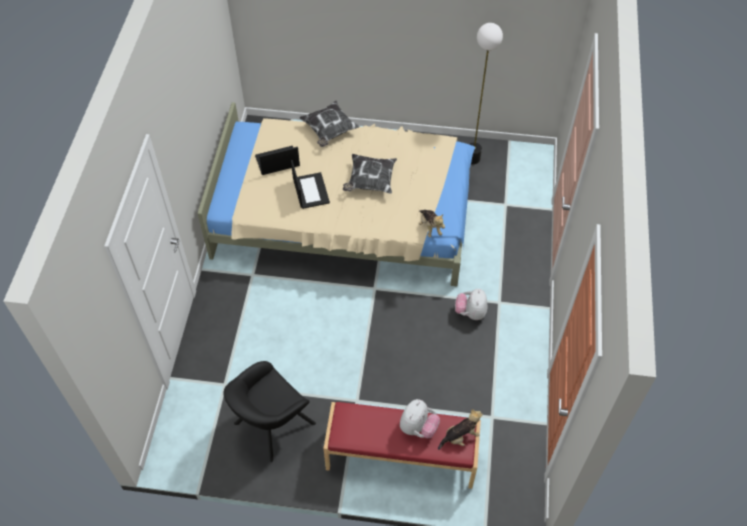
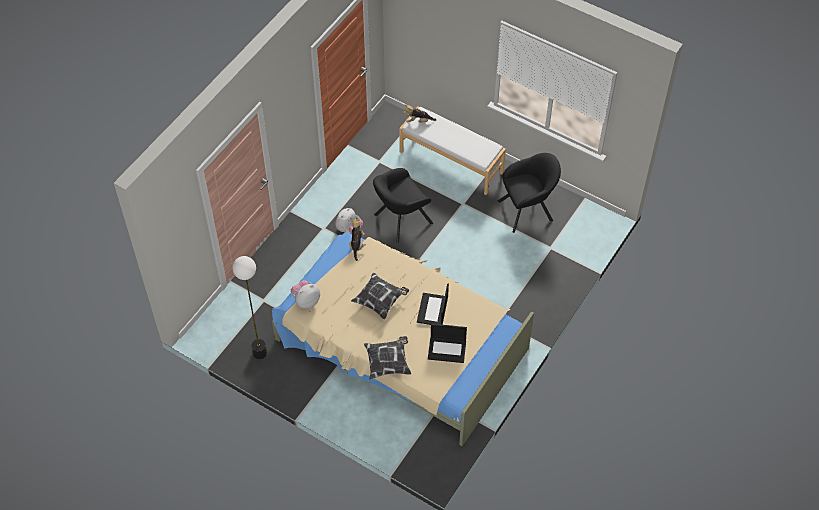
camera: 155 degrees left, 0 degrees up
red bench [323,402,481,489] -> white bench [399,106,506,195]
plush toy [400,399,440,438] -> plush toy moved to [291,280,320,309]
none -> black armchair [373,168,433,243]

